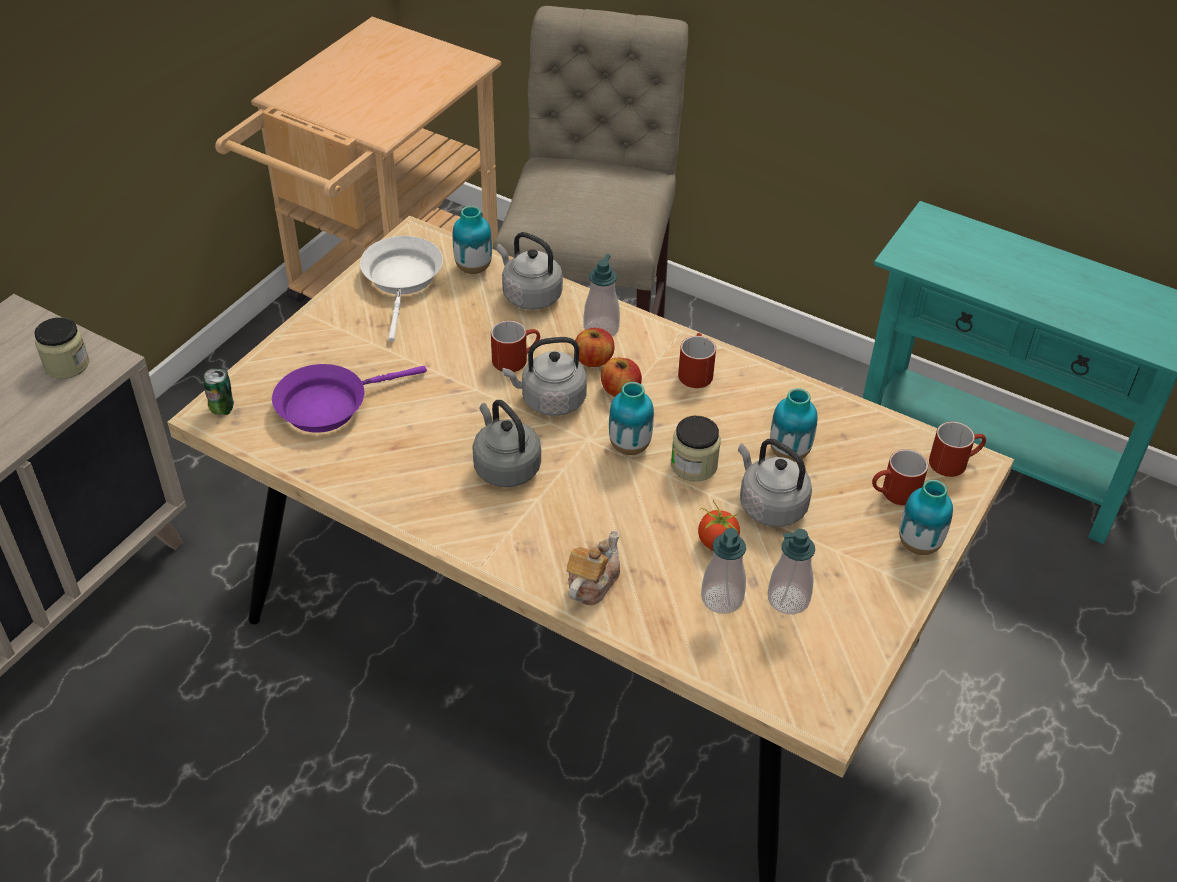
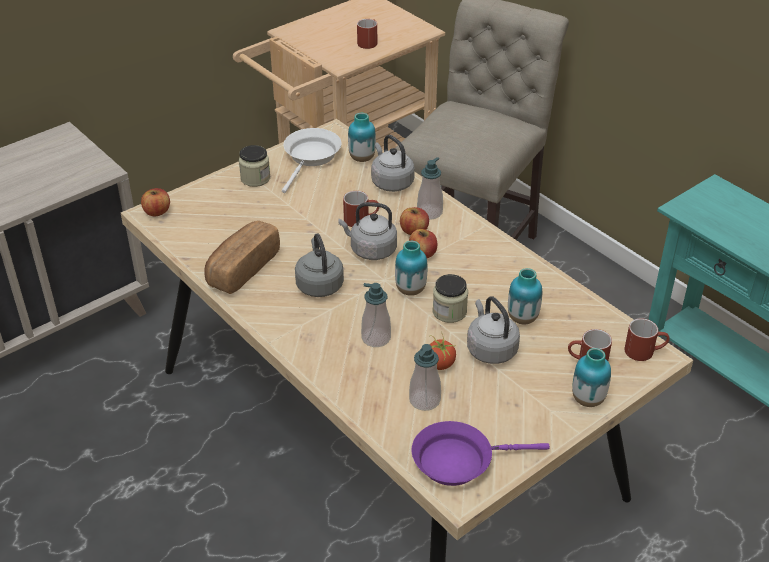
camera: 20 degrees right, 5 degrees down
jar [34,317,89,379] -> jar moved to [239,145,270,187]
can [204,368,234,415] -> apple [141,188,170,217]
purple frying pan [272,364,427,433] -> purple frying pan moved to [411,421,550,486]
teapot [567,531,620,605] -> none
red mug [678,333,716,388] -> red mug moved to [357,19,377,49]
soap dispenser [768,529,815,614] -> soap dispenser moved to [361,283,391,347]
none -> bread [204,221,280,294]

